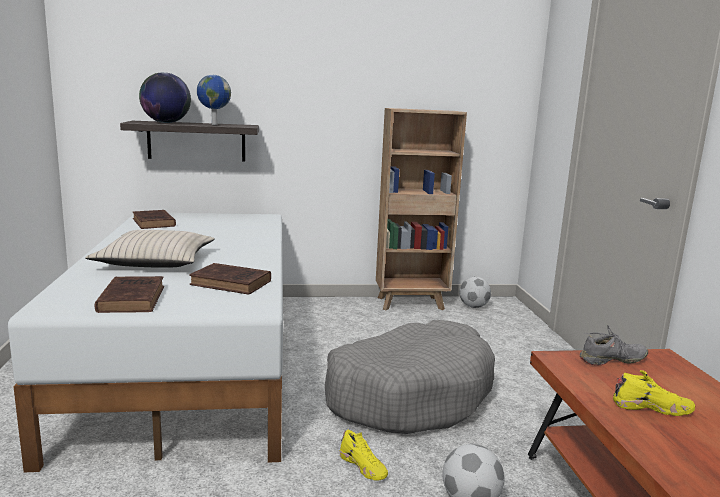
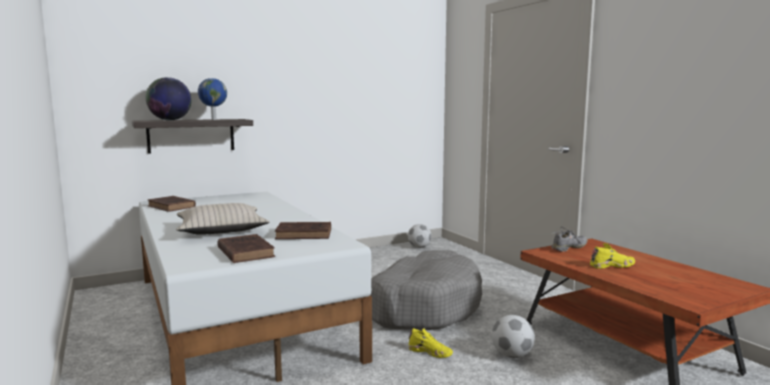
camera: 20 degrees left, 5 degrees down
brown bookcase [376,108,467,311] -> none

